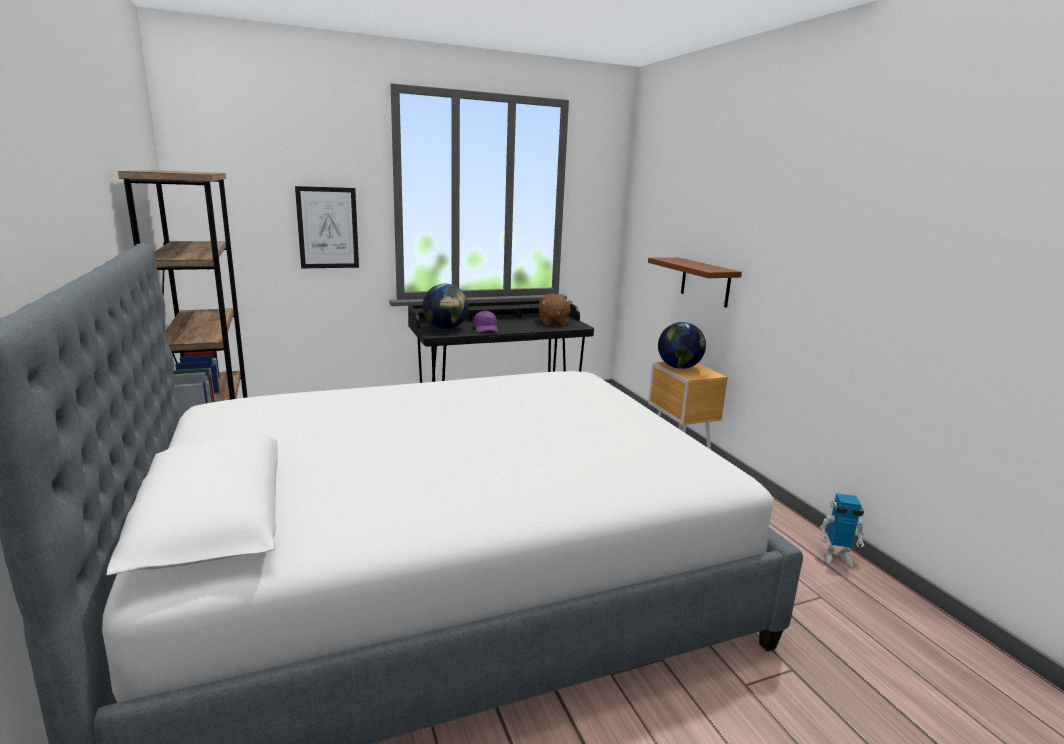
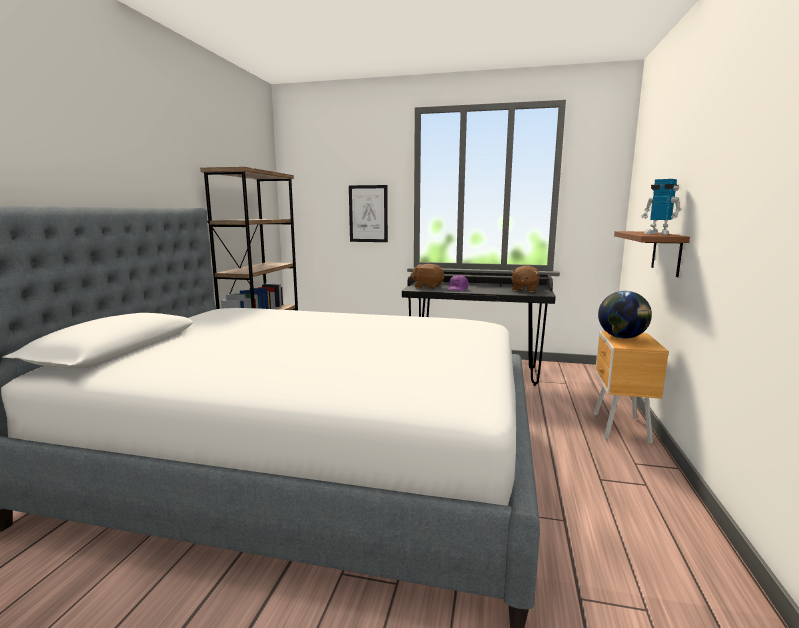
camera: 35 degrees right, 5 degrees down
globe [422,284,468,329] -> brown plush toy [411,264,444,289]
toy robot [820,493,864,567] -> toy robot moved to [641,179,681,235]

